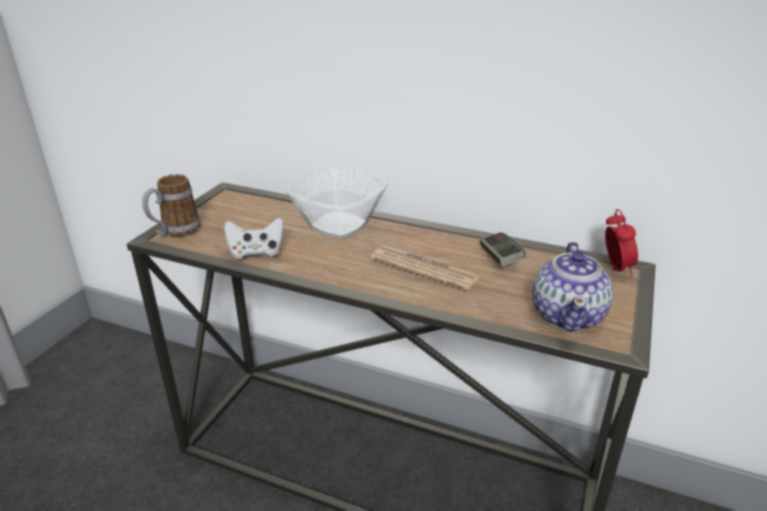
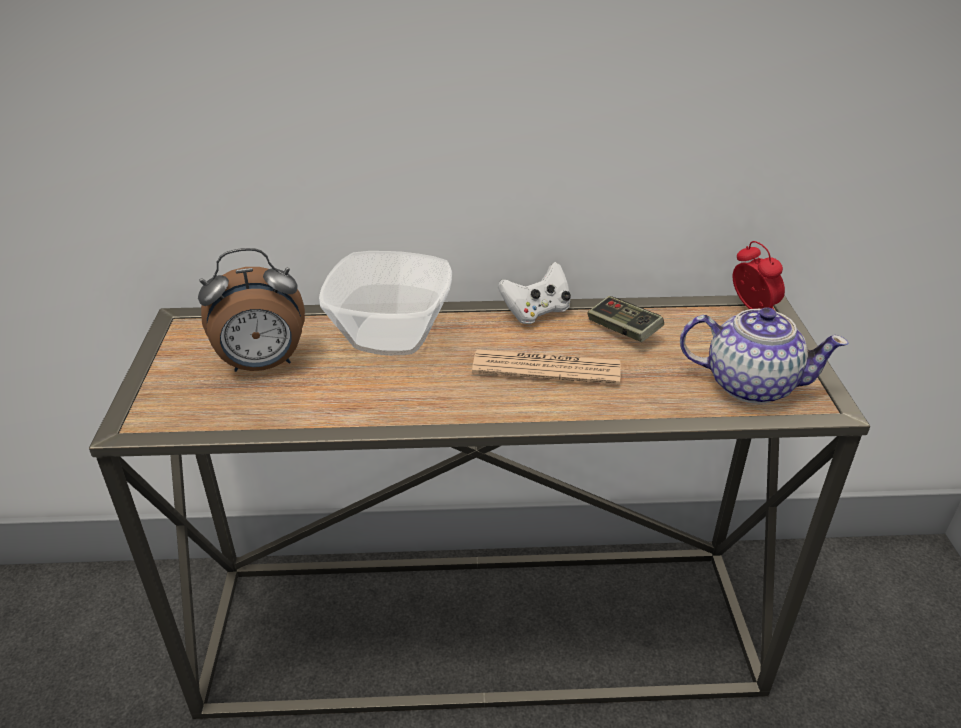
camera: 25 degrees left, 5 degrees up
mug [142,174,201,236] -> none
white game controller [224,217,284,259] -> white game controller moved to [498,262,571,324]
teapot [532,242,613,332] -> teapot turned 60 degrees counterclockwise [680,308,849,404]
none -> alarm clock [198,248,305,372]

